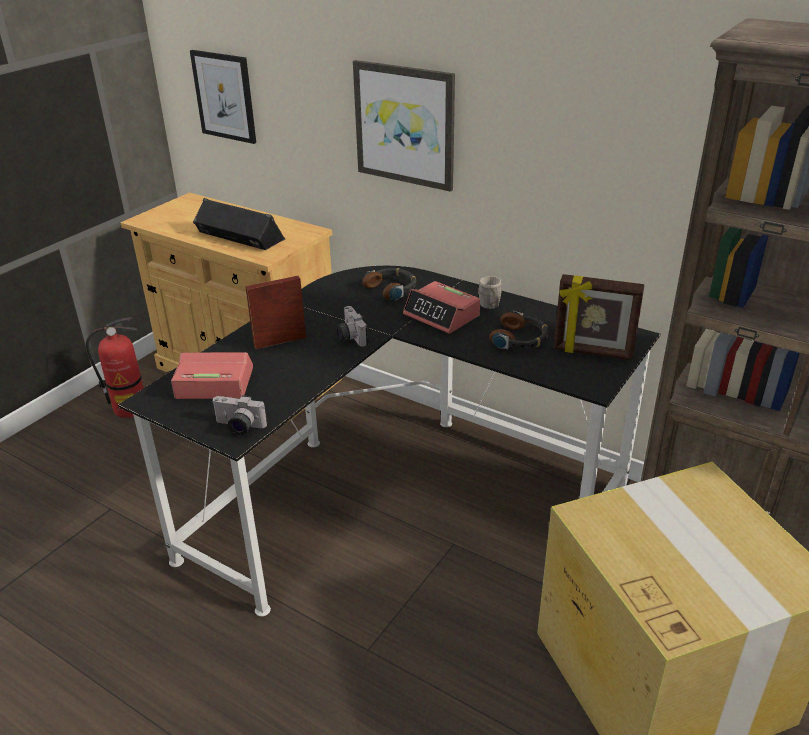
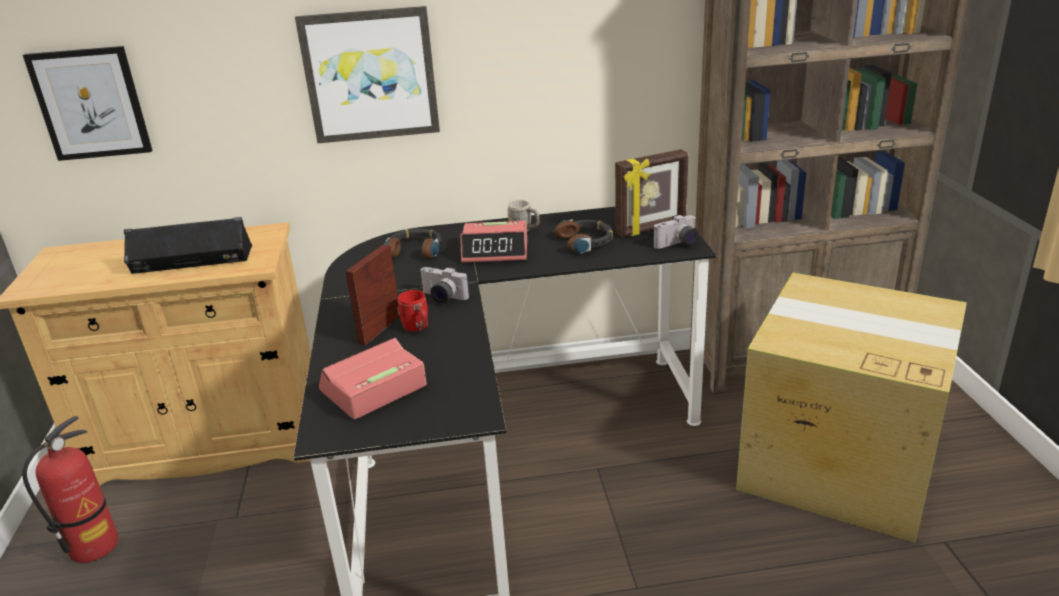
camera: 40 degrees left, 5 degrees down
camera [213,395,267,435] -> camera moved to [653,215,699,249]
none -> red mug [397,290,428,332]

